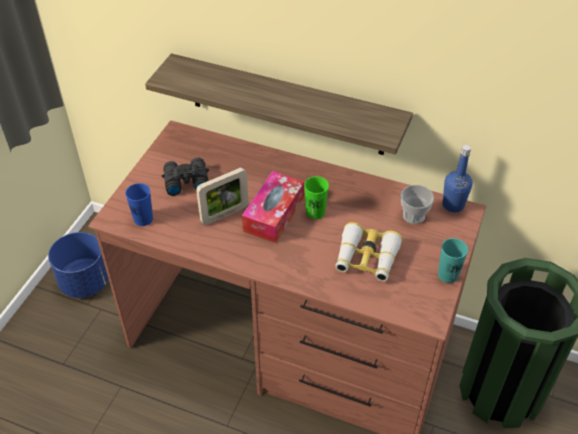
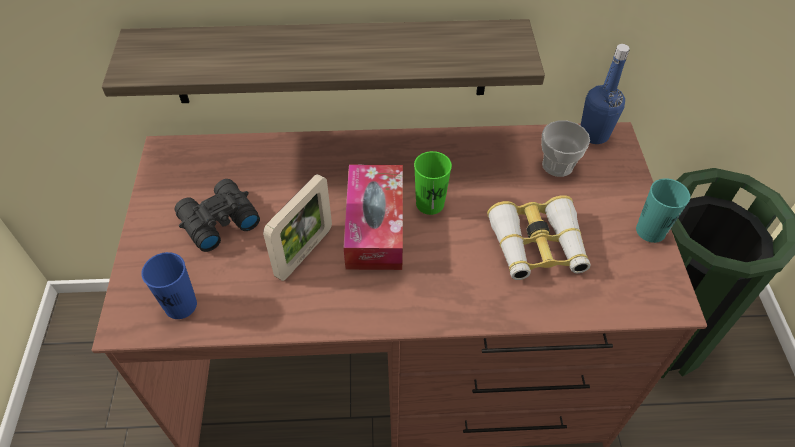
camera: 25 degrees left, 5 degrees up
blue planter [48,232,108,298] -> none

